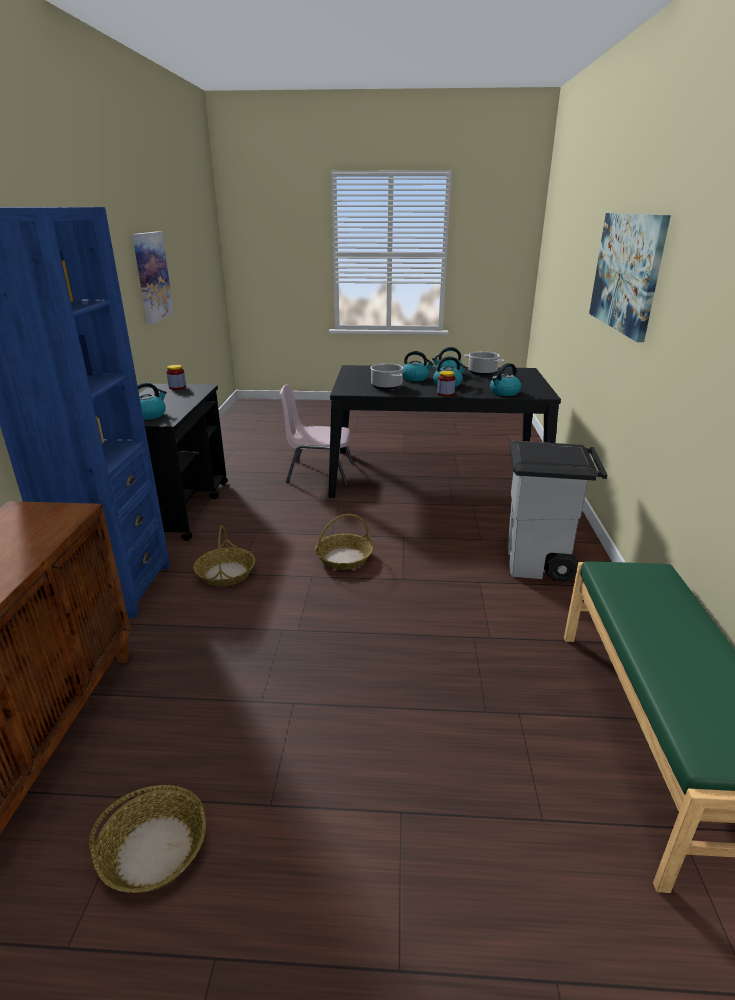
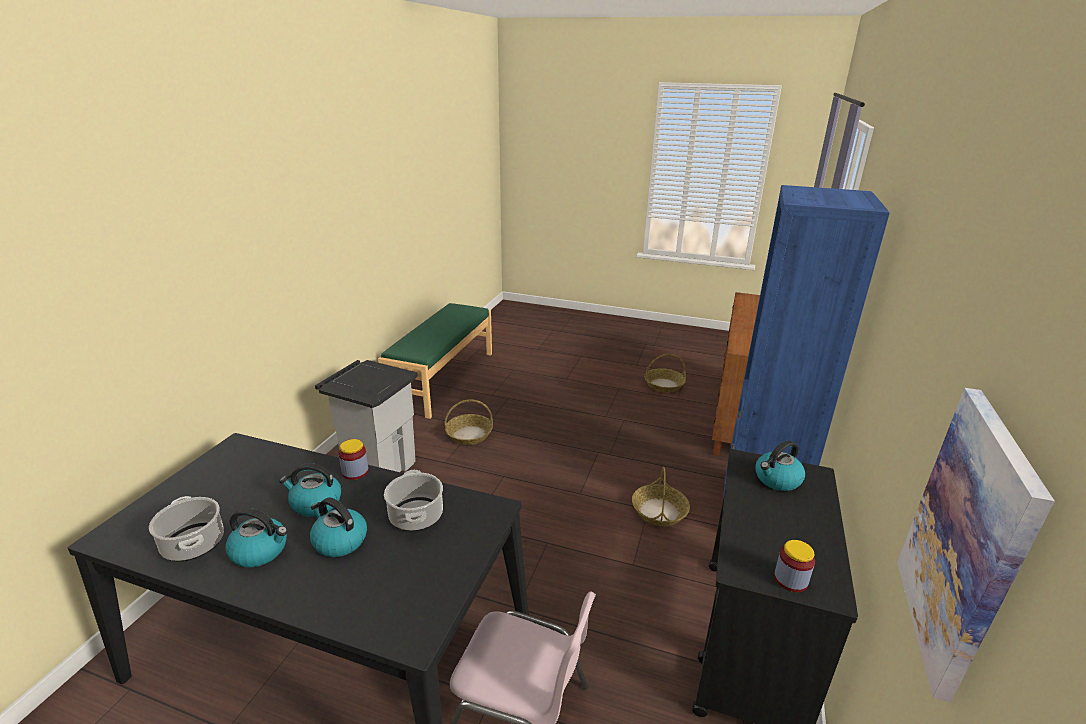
camera: 165 degrees left, 0 degrees up
basket [315,514,373,570] -> basket moved to [444,399,493,445]
kettle [490,363,522,396] -> none
picture [589,213,671,342] -> none

